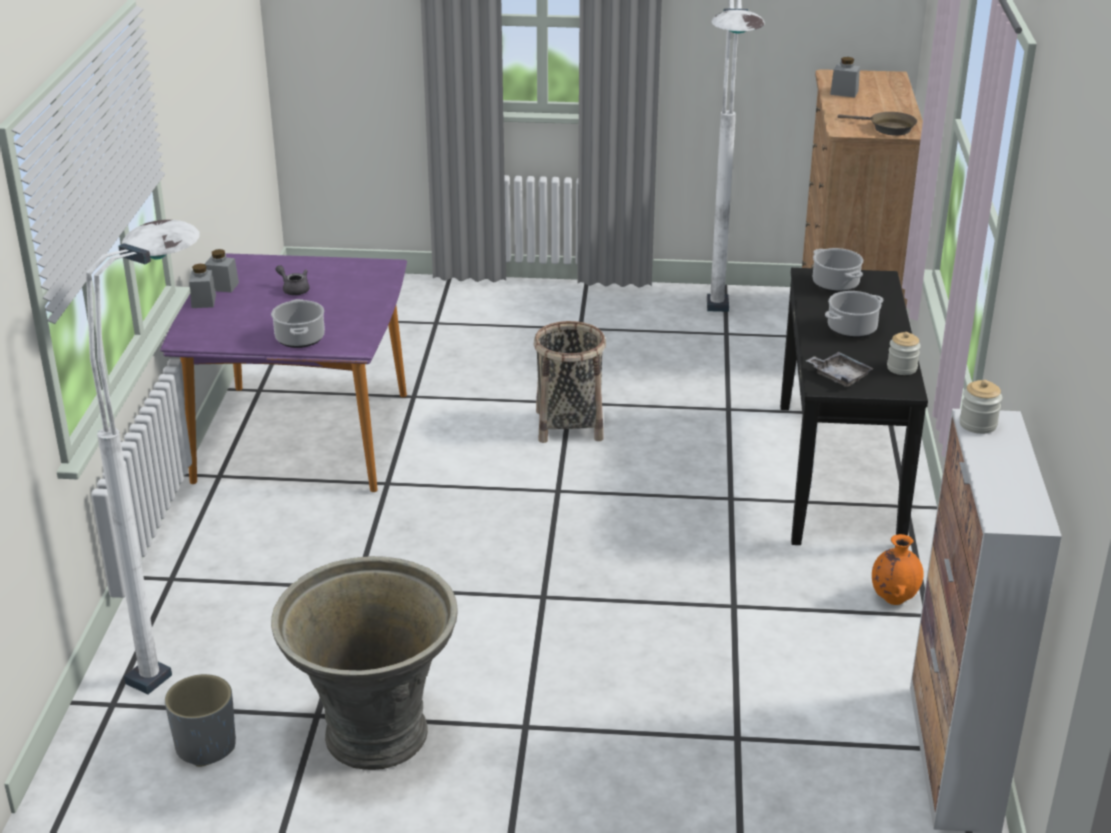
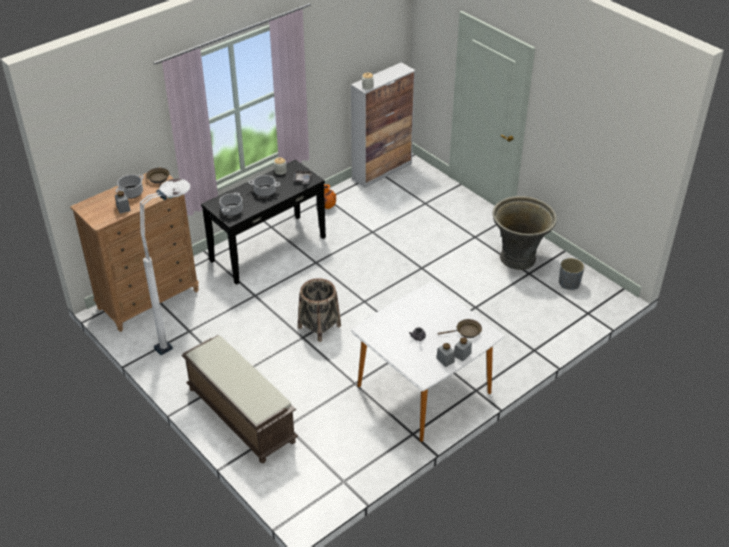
camera: 135 degrees left, 10 degrees up
white floor lamp [86,220,200,694] -> none
purple dining table [160,253,407,492] -> white dining table [351,282,505,442]
cooking pot [271,299,325,348] -> cooking pot moved to [116,174,144,199]
none -> brown bench [181,335,298,463]
none -> brown frying pan [438,319,482,338]

